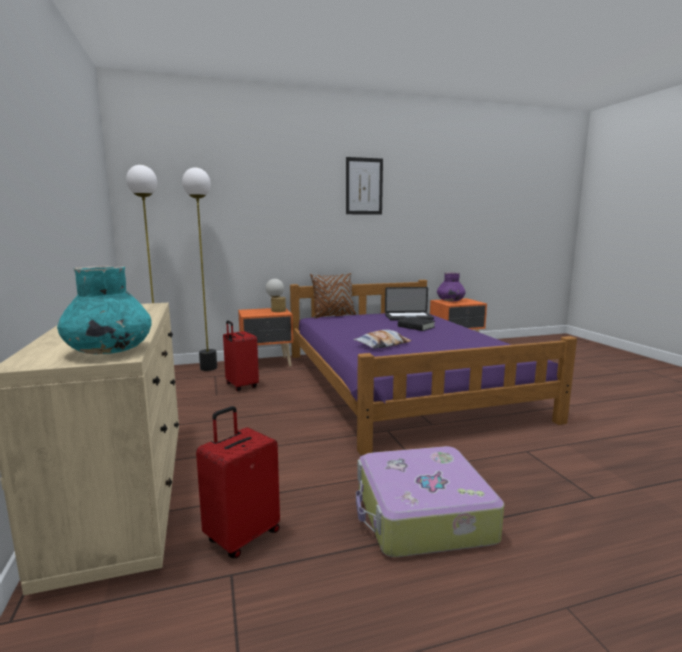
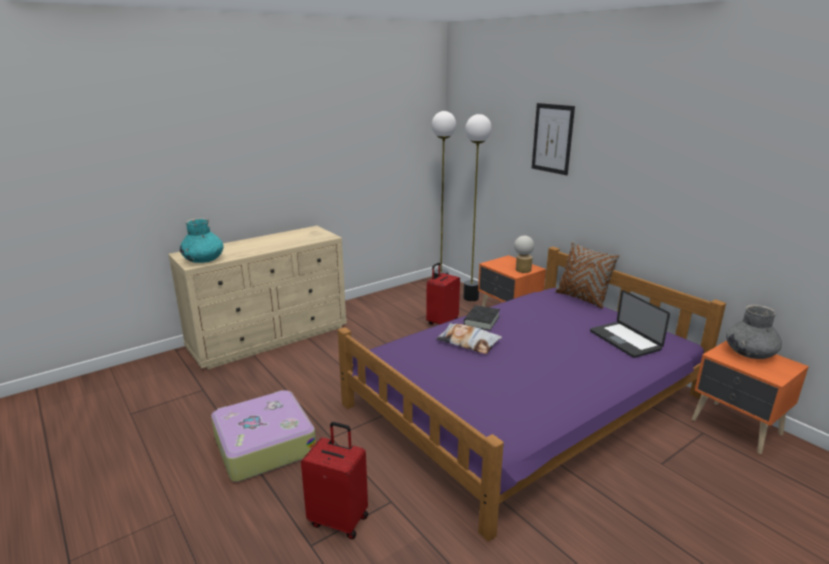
camera: 70 degrees right, 10 degrees up
red suitcase [196,406,280,558] -> red suitcase moved to [301,422,368,539]
picture [346,157,383,215] -> picture moved to [532,103,575,175]
black book [398,317,435,331] -> black book moved to [464,305,500,331]
purple vase [437,272,465,301] -> grey vase [726,305,782,359]

